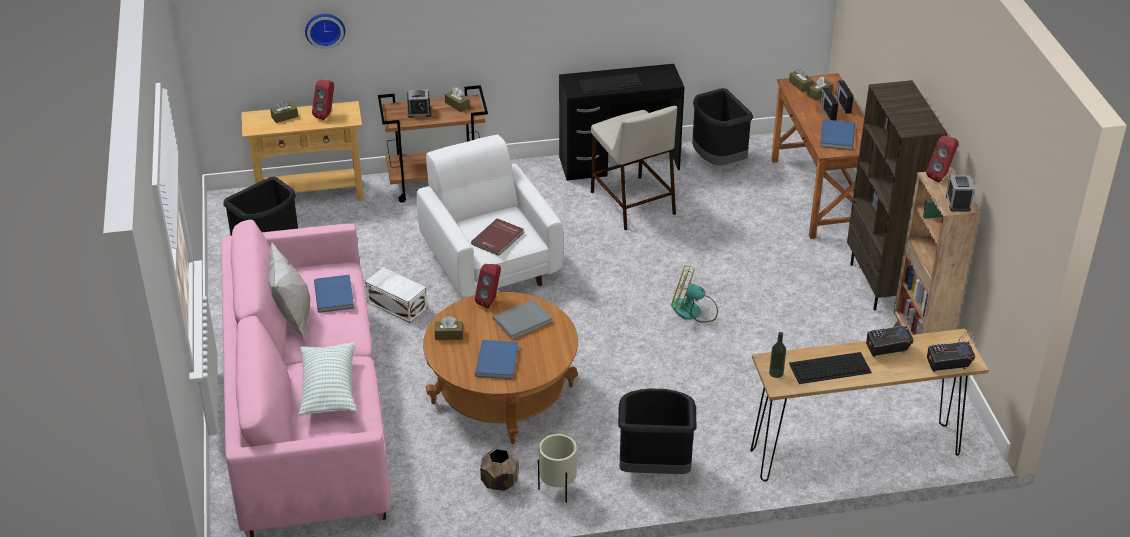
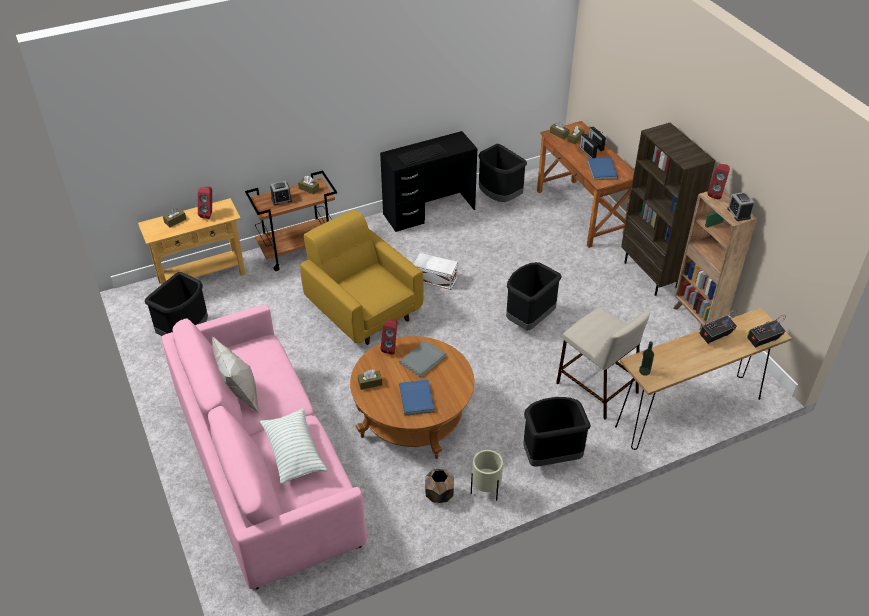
camera: 15 degrees left, 5 degrees up
wall clock [305,14,345,49] -> none
blue book [314,275,354,313] -> none
white storage box [365,267,427,323] -> white storage box moved to [414,253,458,290]
white armchair [417,134,563,298] -> yellow armchair [300,209,424,345]
red book [471,218,524,256] -> none
beige stool [591,106,677,230] -> beige stool moved to [556,307,650,419]
fan [671,265,718,323] -> black trash can [506,262,561,331]
keyboard [789,352,872,384] -> none

